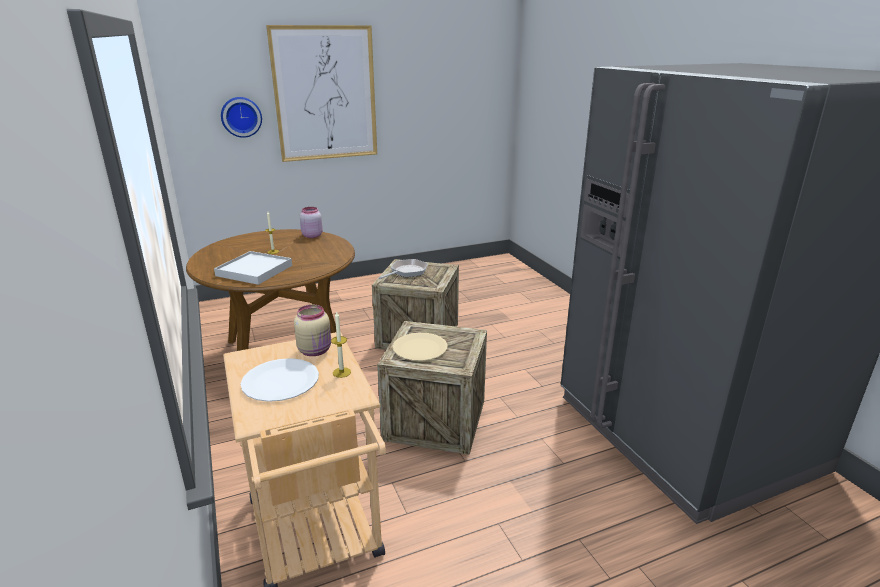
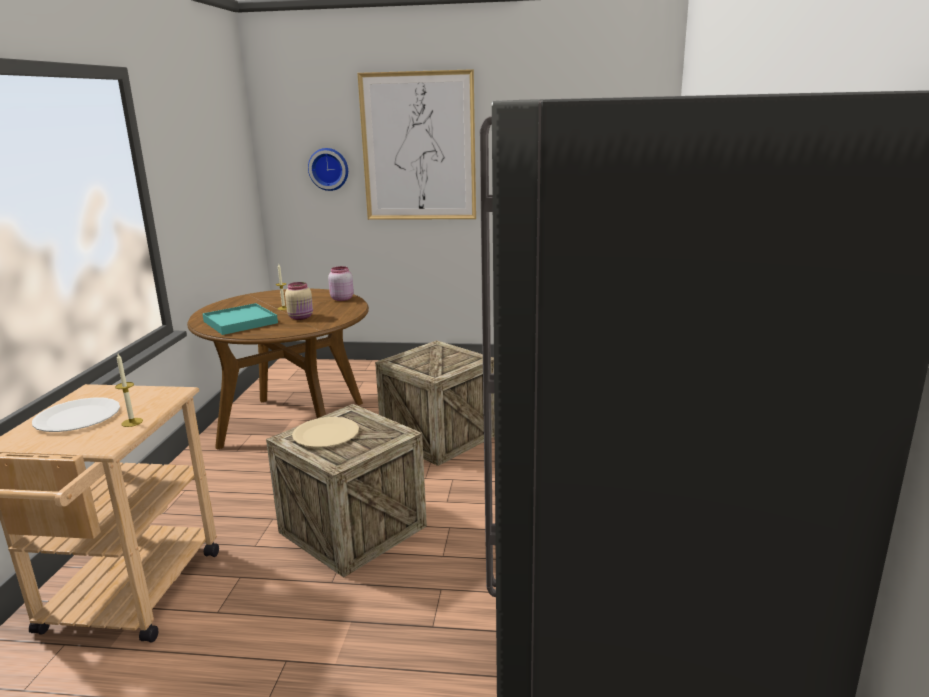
camera: 30 degrees right, 5 degrees down
white tray [214,251,292,285] -> turquoise tray [202,303,278,335]
beige jar [294,305,331,356] -> beige jar moved to [285,282,313,320]
frying pan [379,259,428,279] -> none

